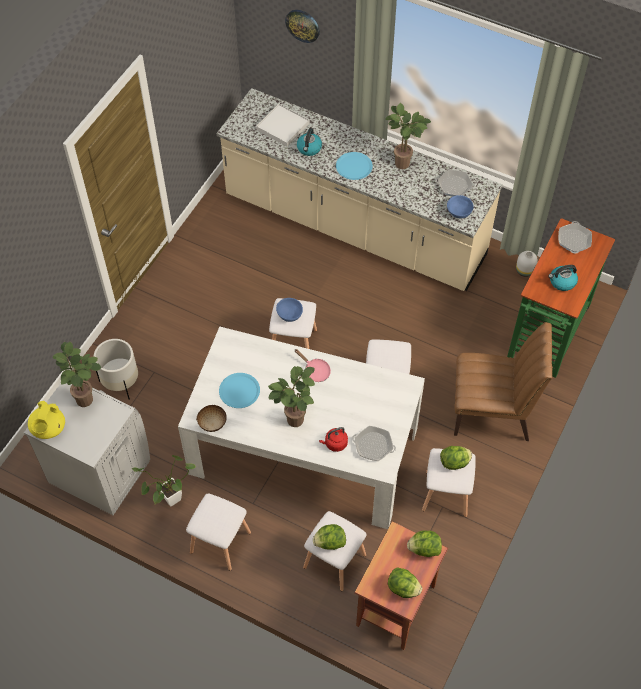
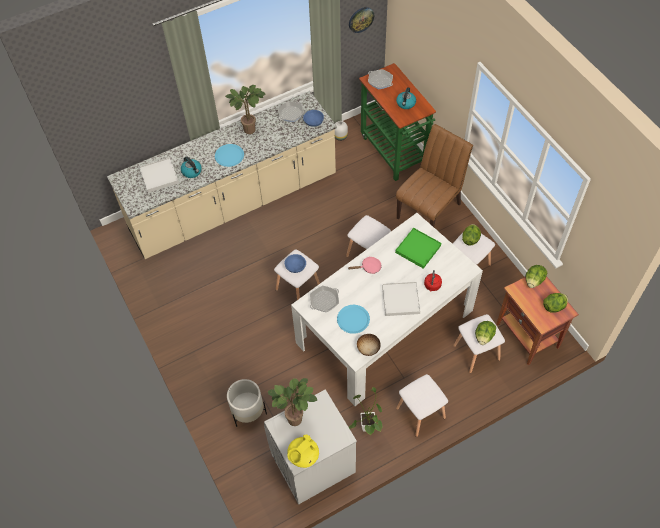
camera: 55 degrees left, 0 degrees up
yellow teapot [28,401,65,439] -> yellow teapot turned 90 degrees clockwise [287,434,319,468]
potted plant [268,366,315,427] -> white tray [382,282,420,316]
wall clock [285,10,320,43] -> wall clock moved to [349,7,374,33]
frying pan [352,426,396,461] -> frying pan moved to [310,286,339,313]
none -> green tray [395,228,441,269]

